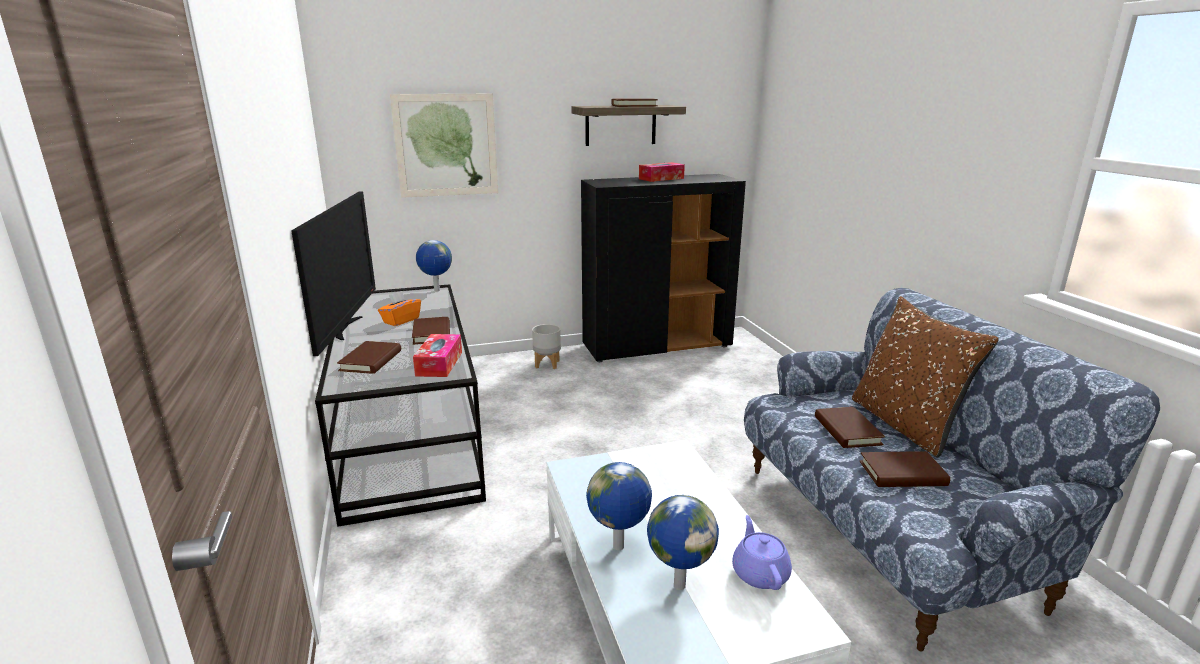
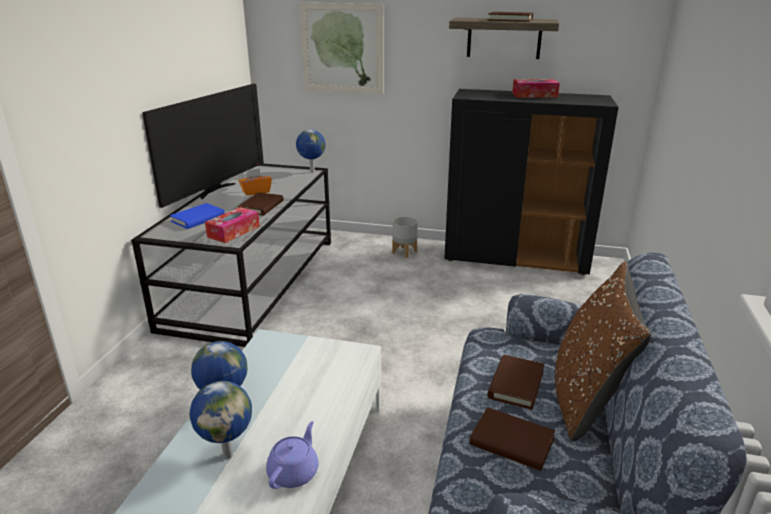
camera: 30 degrees right, 5 degrees up
brown book [337,341,401,374] -> blue book [170,203,225,229]

